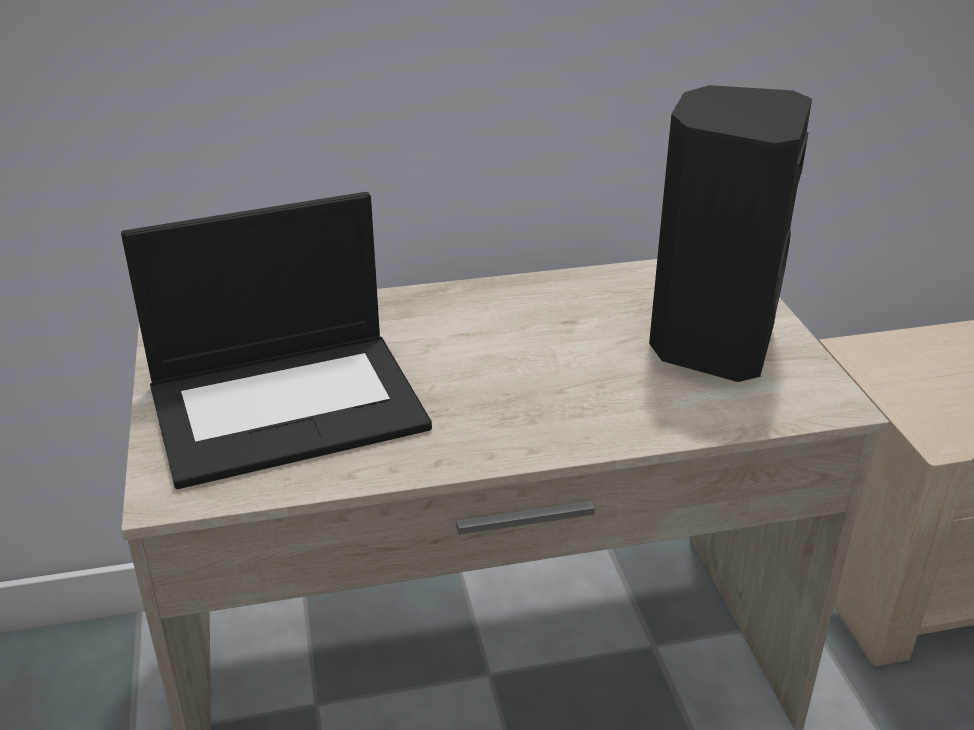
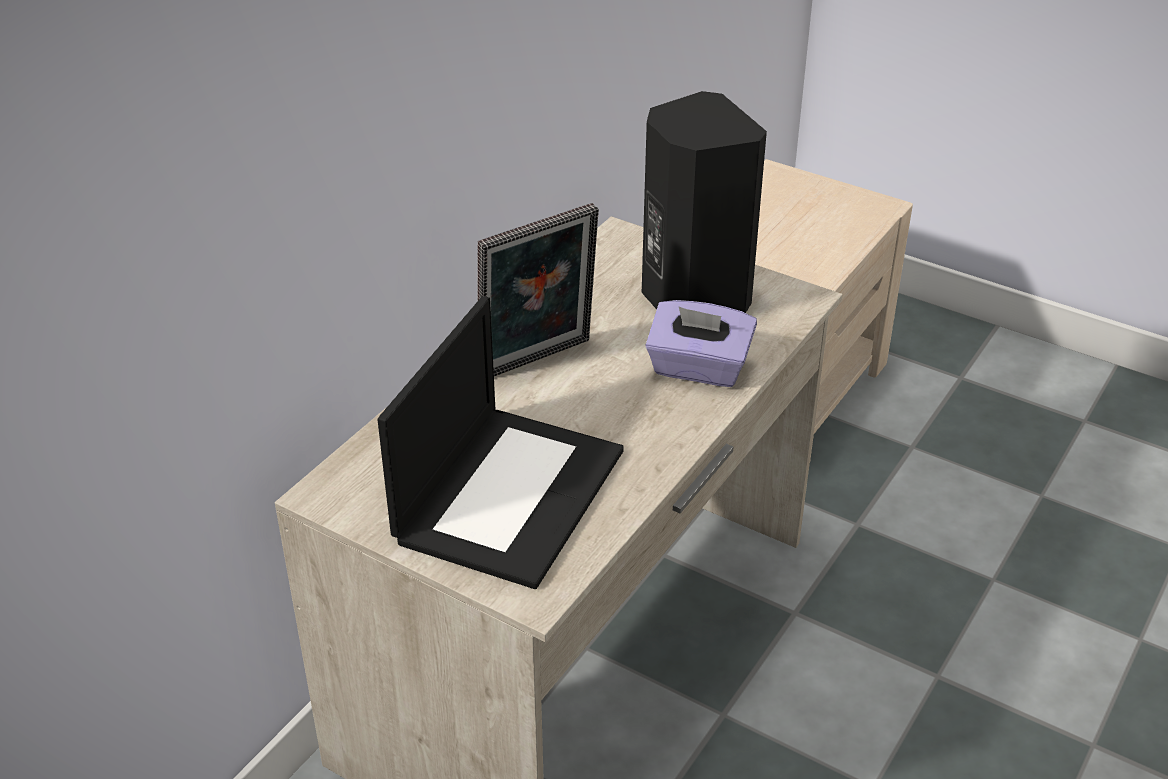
camera: 45 degrees left, 5 degrees up
none -> picture frame [477,203,599,376]
none -> purple tissue box [645,300,757,387]

